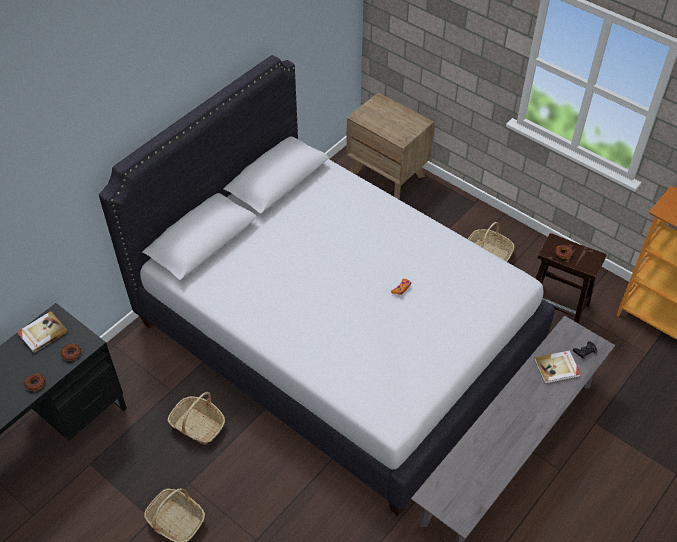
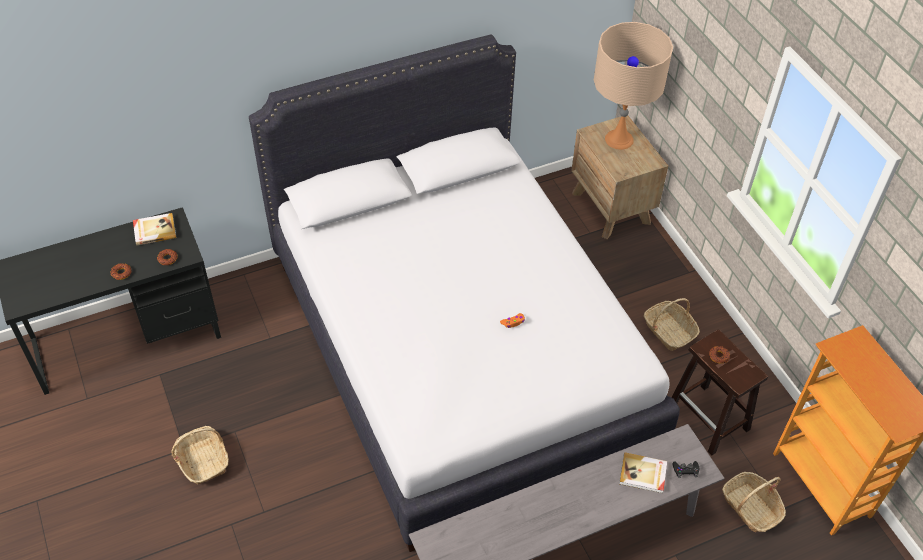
camera: 25 degrees right, 0 degrees up
basket [167,392,225,445] -> basket moved to [722,472,786,532]
none -> beige table lamp [594,22,673,150]

